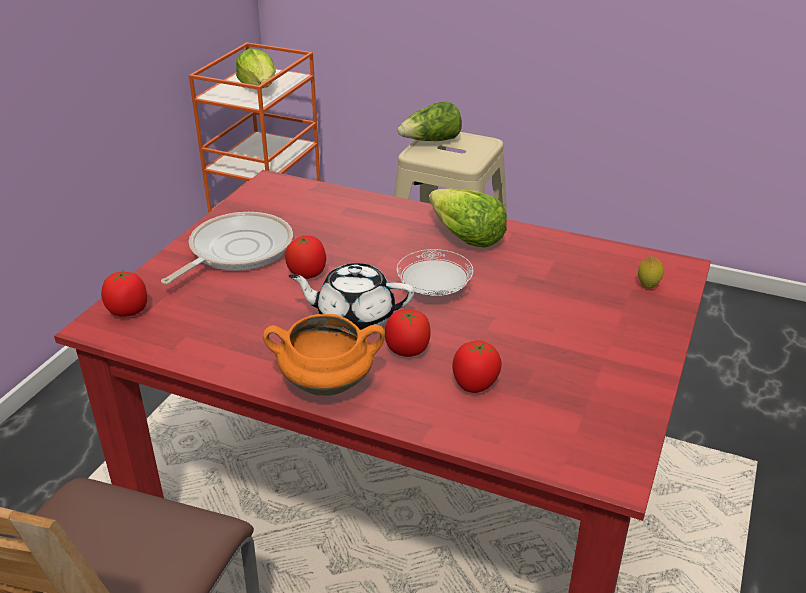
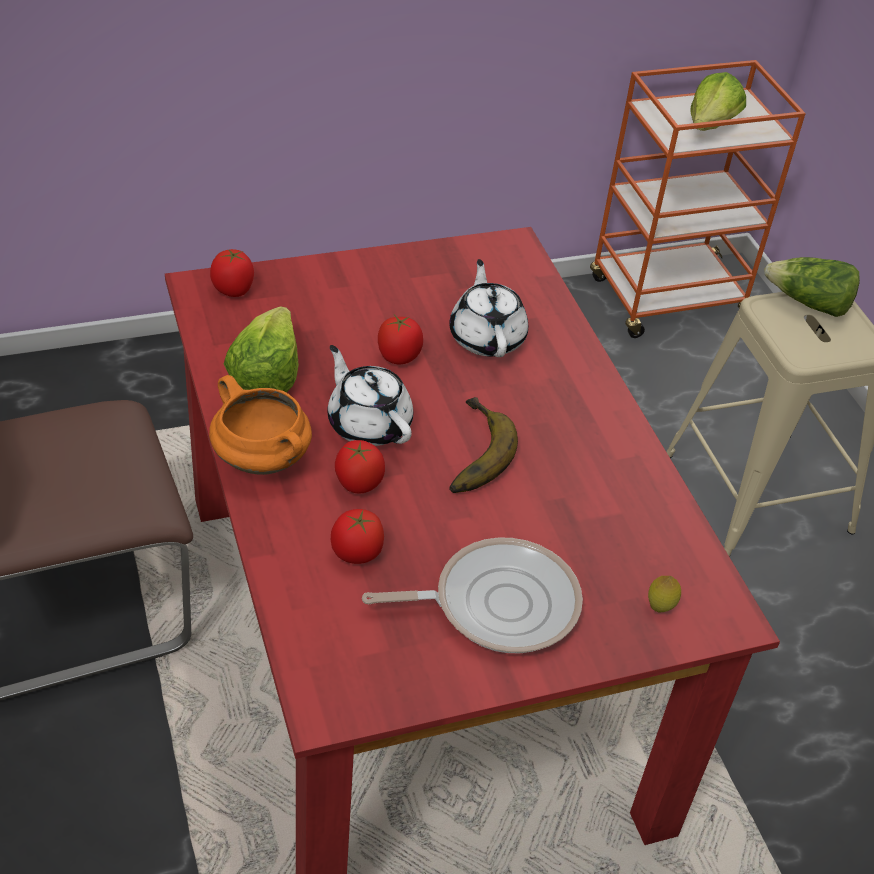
camera: 45 degrees right, 10 degrees up
frying pan [161,212,293,285] -> frying pan moved to [362,537,583,653]
white plate [397,249,473,296] -> banana [449,397,518,493]
lettuce [429,189,507,248] -> lettuce moved to [224,306,299,393]
none -> white teapot [449,259,528,357]

